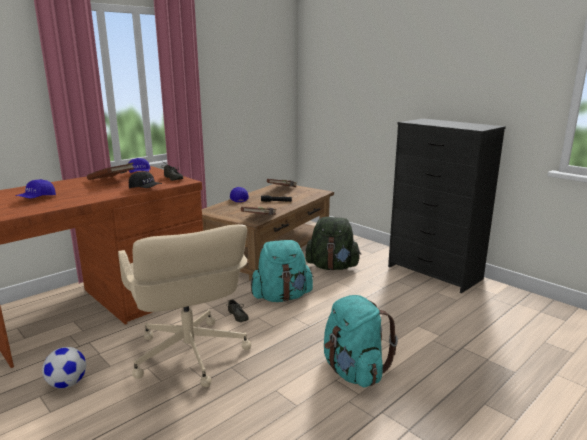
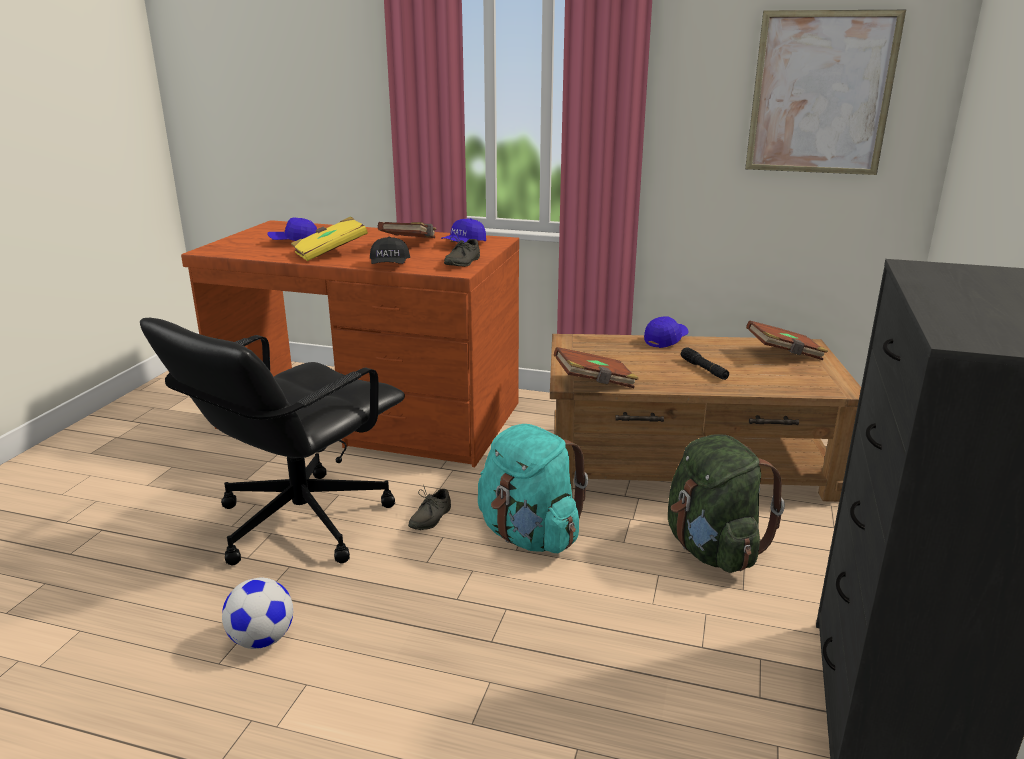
camera: 60 degrees right, 5 degrees up
football [42,347,86,388] -> football moved to [222,578,293,649]
beige office chair [118,224,251,387] -> black office chair [140,318,405,565]
turquoise backpack [324,295,398,388] -> none
none -> yellow book [291,216,368,261]
none -> picture [745,10,906,175]

